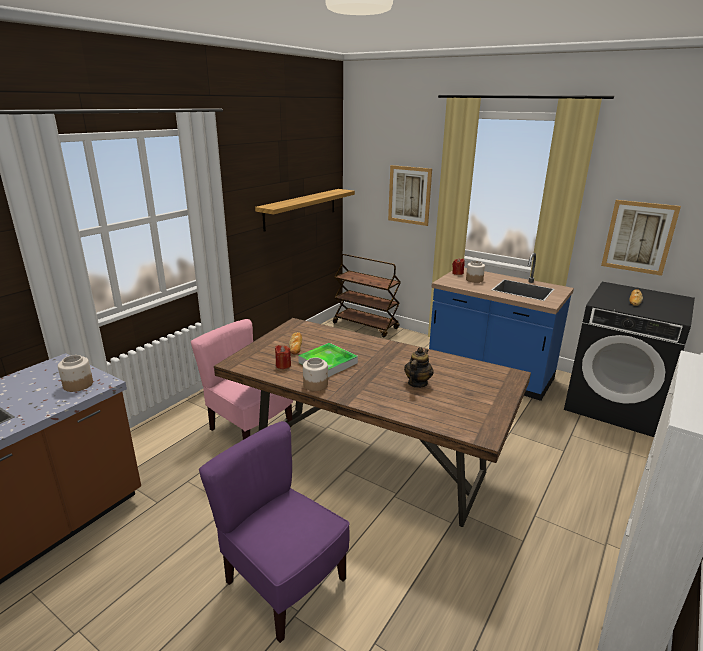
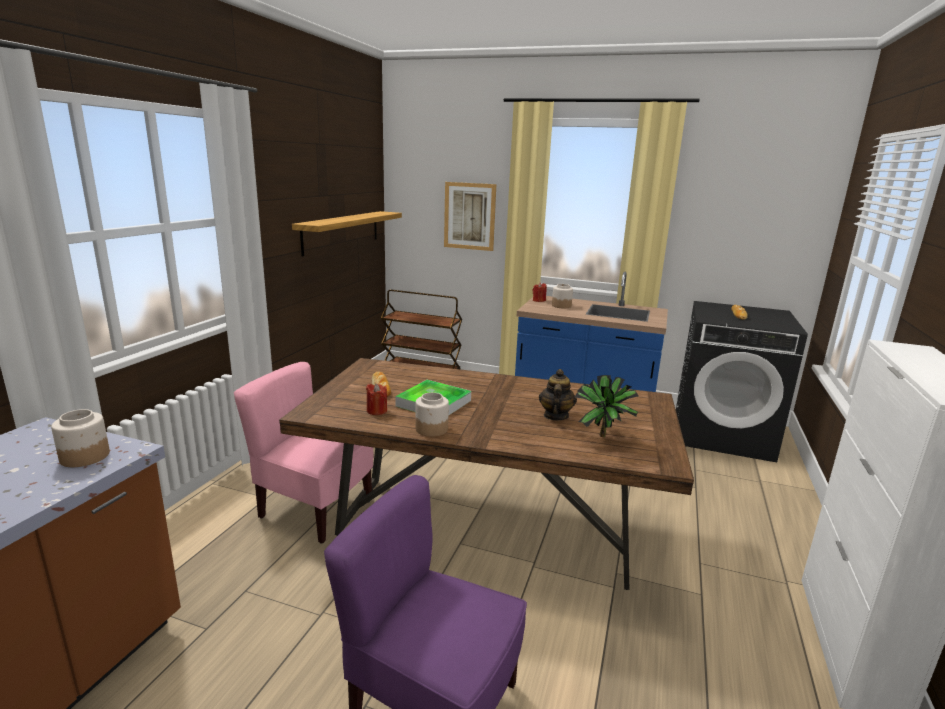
camera: 15 degrees left, 5 degrees down
picture [601,200,681,276] -> none
none -> potted plant [575,375,638,437]

